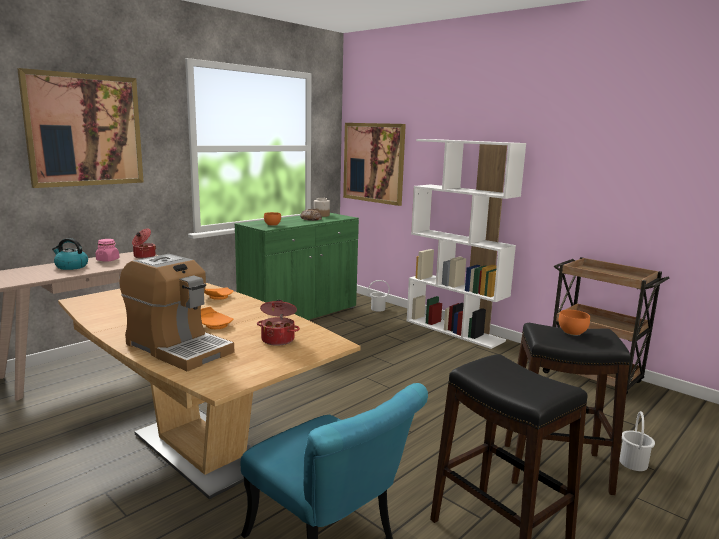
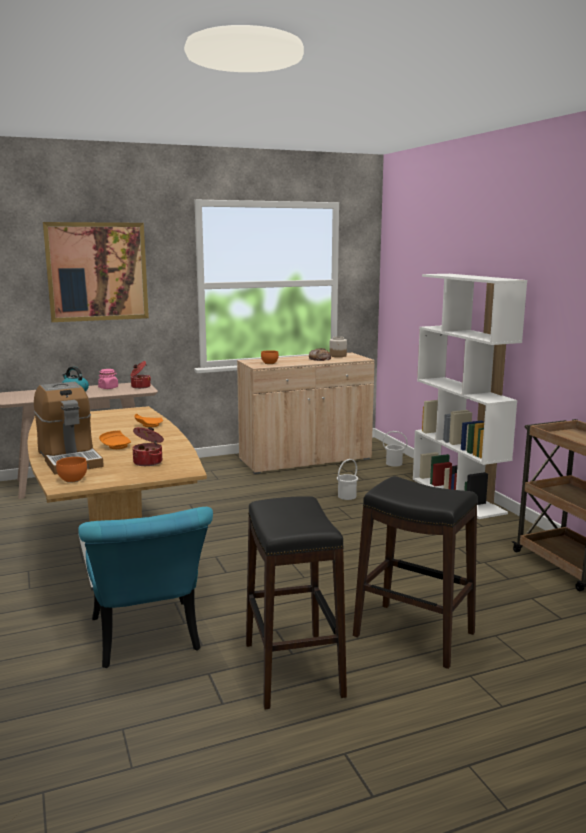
camera: 25 degrees right, 0 degrees up
green cabinet [235,213,359,320] -> beige cabinet [237,353,375,474]
picture [343,123,406,206] -> none
orange bowl [558,310,590,336] -> orange bowl moved to [56,457,87,483]
white bucket [619,411,655,471] -> white bucket moved to [337,459,358,500]

